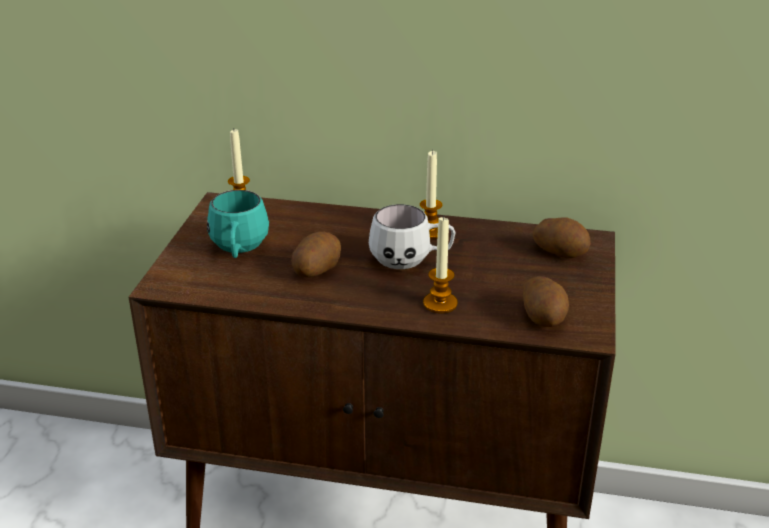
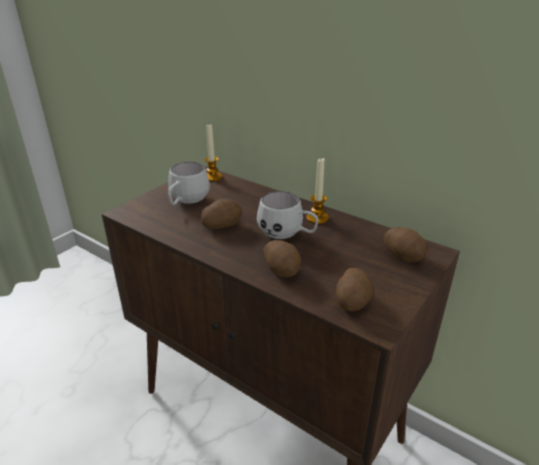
camera: 25 degrees right, 0 degrees up
turquoise mug [207,190,269,258] -> white mug [168,162,210,205]
candle [423,215,457,313] -> potato [263,240,301,278]

